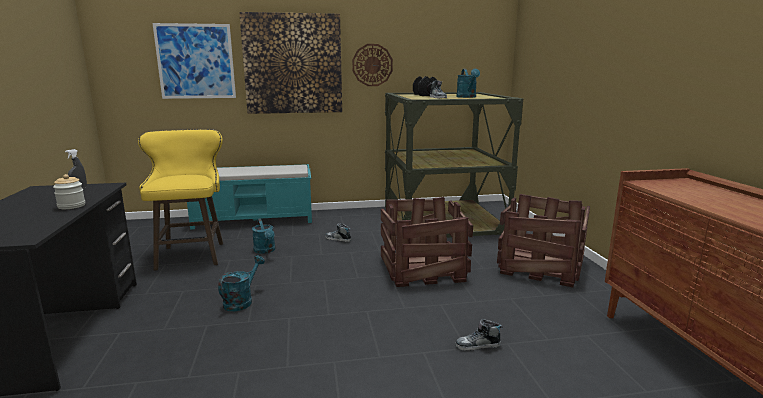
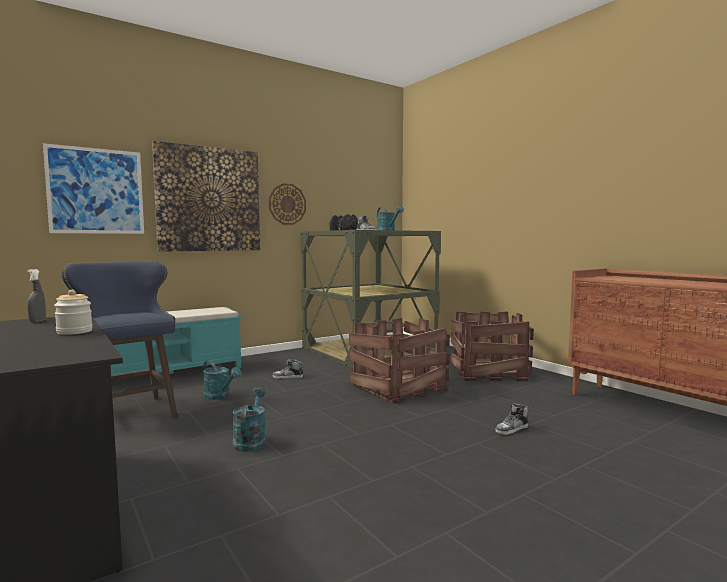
camera: 25 degrees left, 10 degrees down
yellow stool [138,129,223,271] -> blue stool [62,261,178,418]

